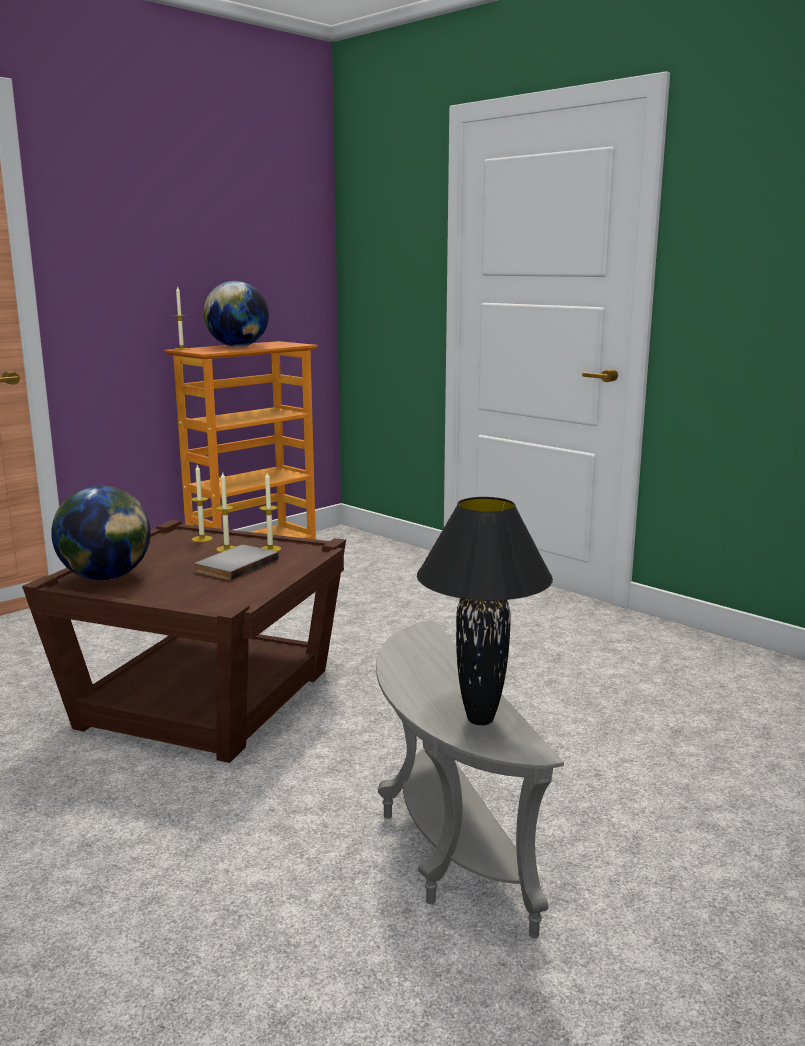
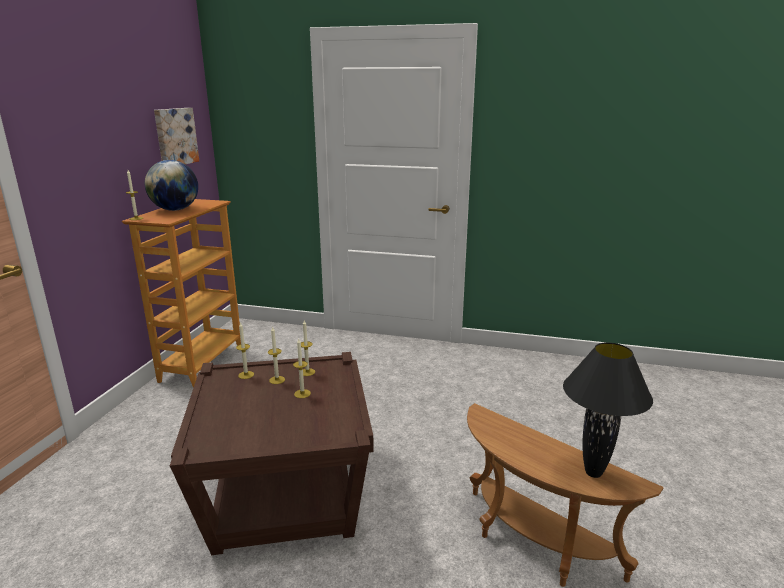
camera: 30 degrees left, 5 degrees up
globe [51,486,151,580] -> none
grey book [195,545,279,580] -> candle [293,339,311,398]
grey side table [376,620,564,938] -> brown side table [467,403,664,587]
none -> picture [154,108,199,164]

